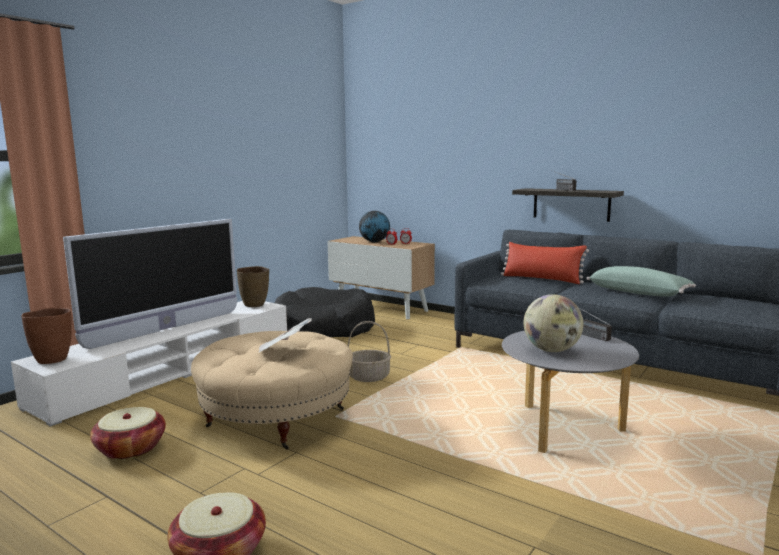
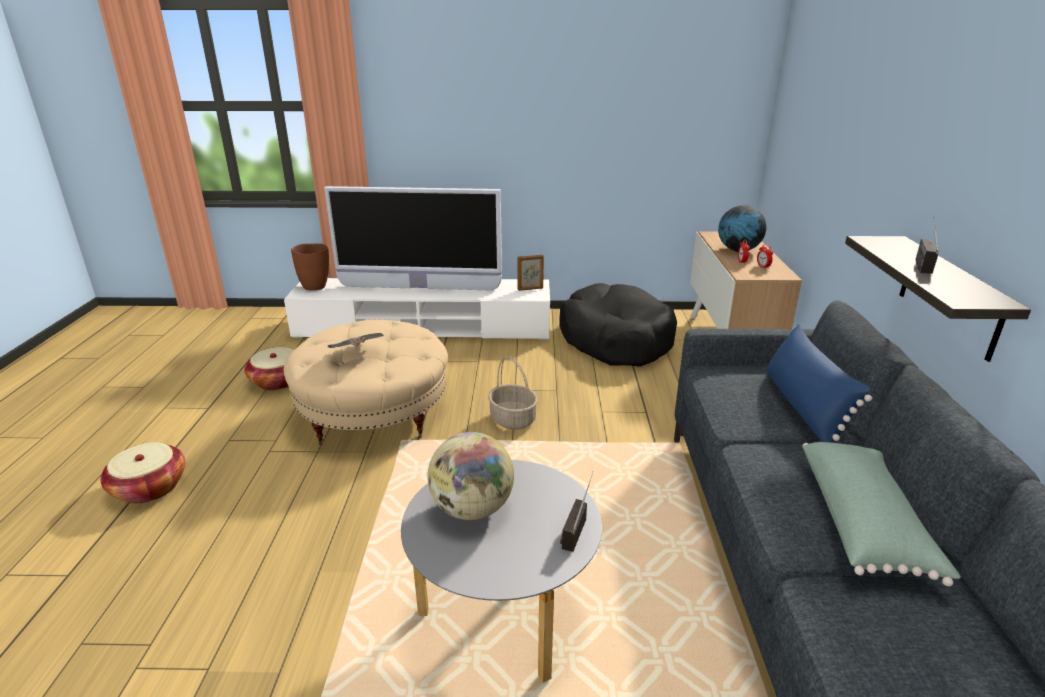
camera: 55 degrees right, 15 degrees up
brown vase [237,266,269,307] -> picture frame [517,255,544,291]
red pillow [501,242,589,284] -> blue pillow [767,324,872,443]

